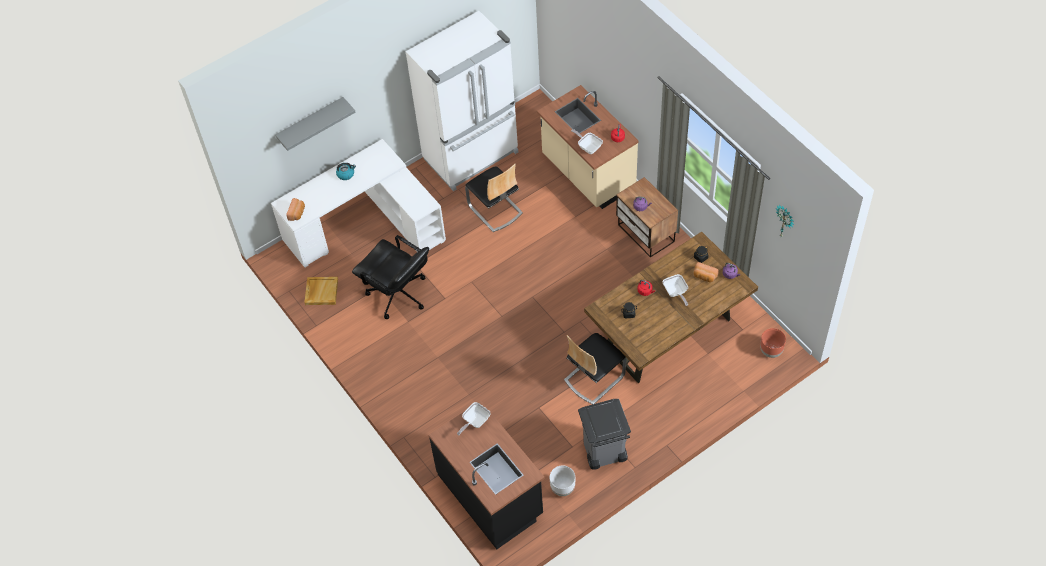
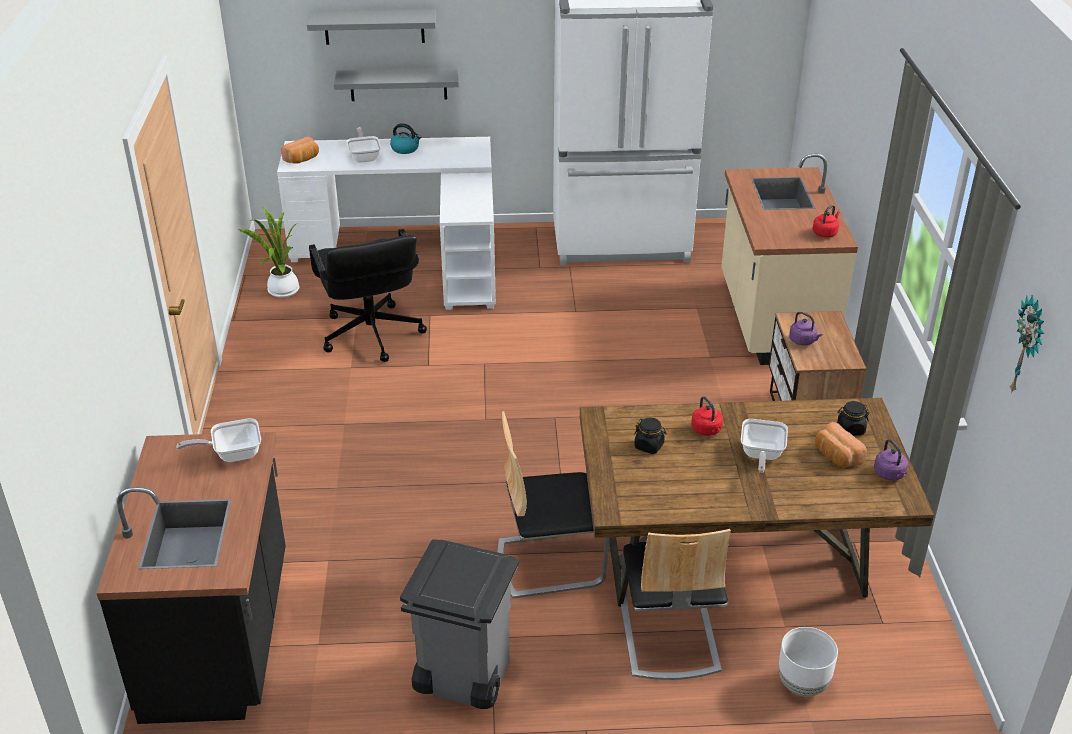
camera: 30 degrees right, 20 degrees down
beige tray [304,277,338,305] -> potted plant [238,207,300,298]
chair [465,164,523,232] -> chair moved to [621,529,731,680]
white planter [550,466,575,496] -> white planter moved to [778,627,838,697]
frying pan [571,129,603,154] -> frying pan moved to [347,127,381,163]
brown planter [760,328,786,358] -> none
none -> grey shelf [334,68,459,101]

